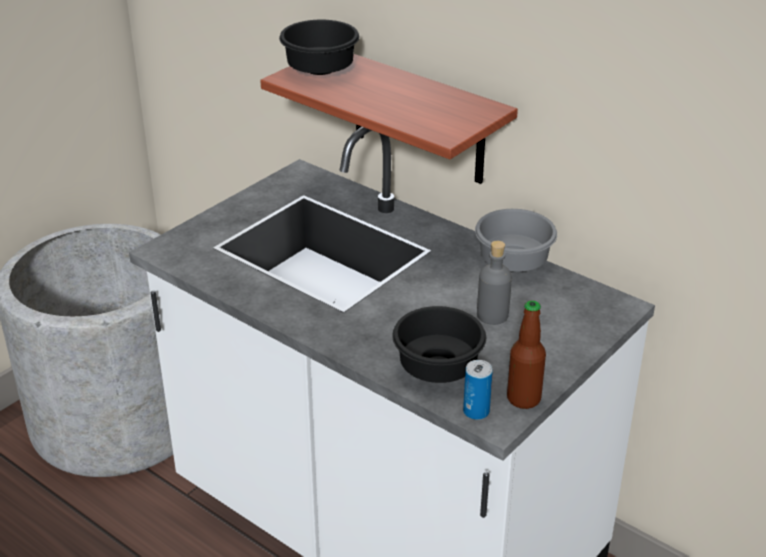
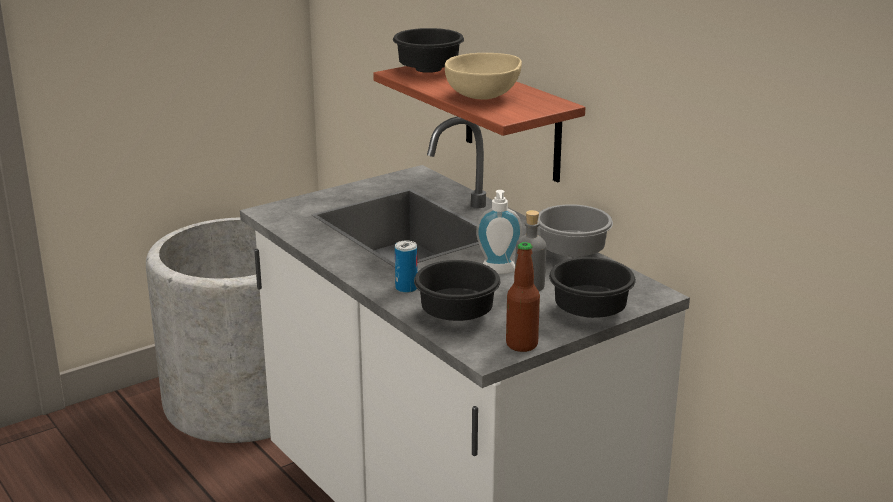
camera: 15 degrees right, 10 degrees down
can [463,360,493,420] -> can moved to [395,241,418,293]
none -> beige bowl [445,53,522,100]
none -> soap dispenser [476,190,522,274]
none -> black bowl [549,257,636,318]

